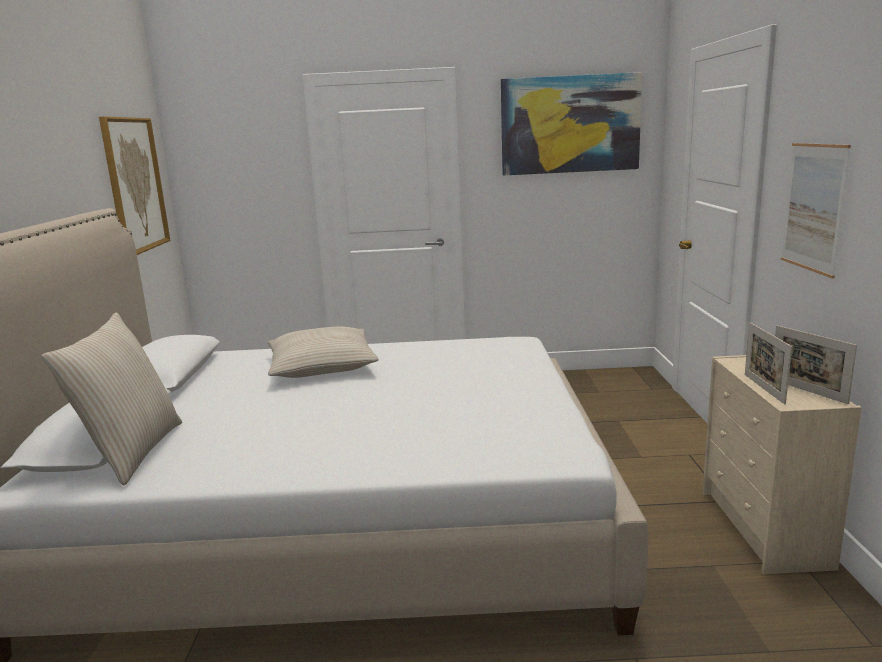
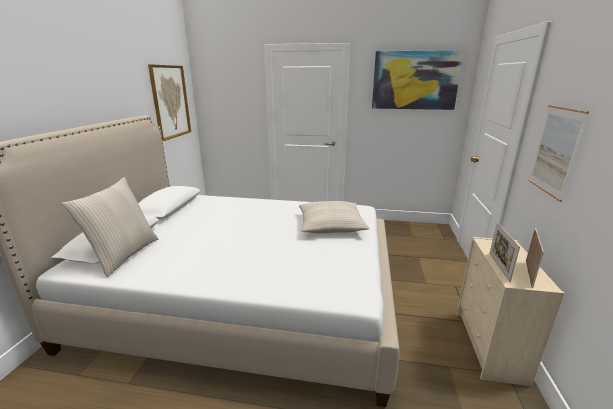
camera: 10 degrees right, 5 degrees up
beige pillow [268,327,379,378] -> beige pillow moved to [299,201,369,233]
picture frame [775,325,857,404] -> picture frame turned 135 degrees counterclockwise [526,228,544,288]

